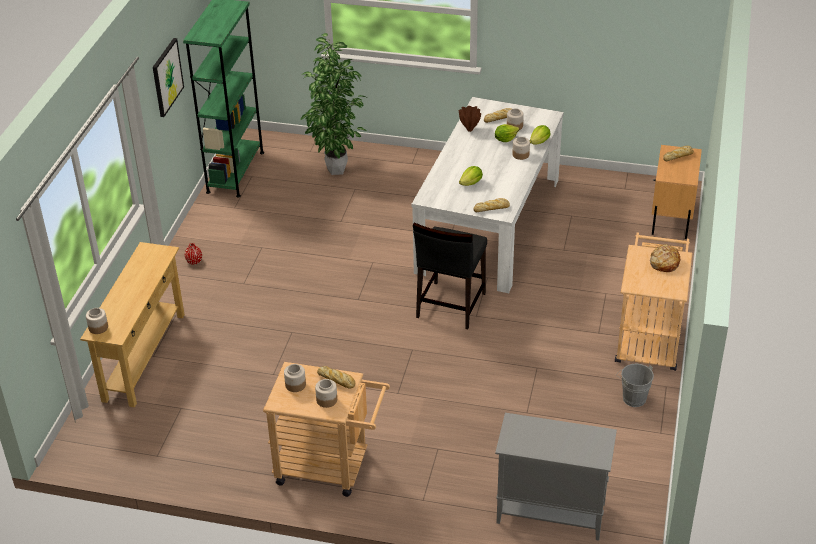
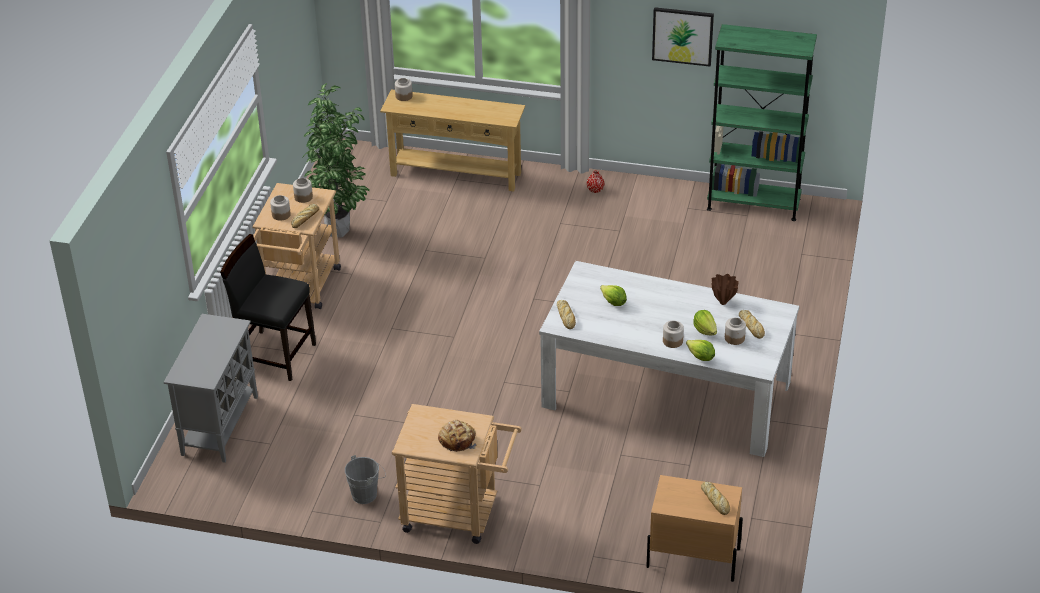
camera: 90 degrees right, 0 degrees up
potted plant [301,33,367,175] -> potted plant moved to [303,83,370,238]
black chair [413,223,487,329] -> black chair moved to [220,234,316,381]

